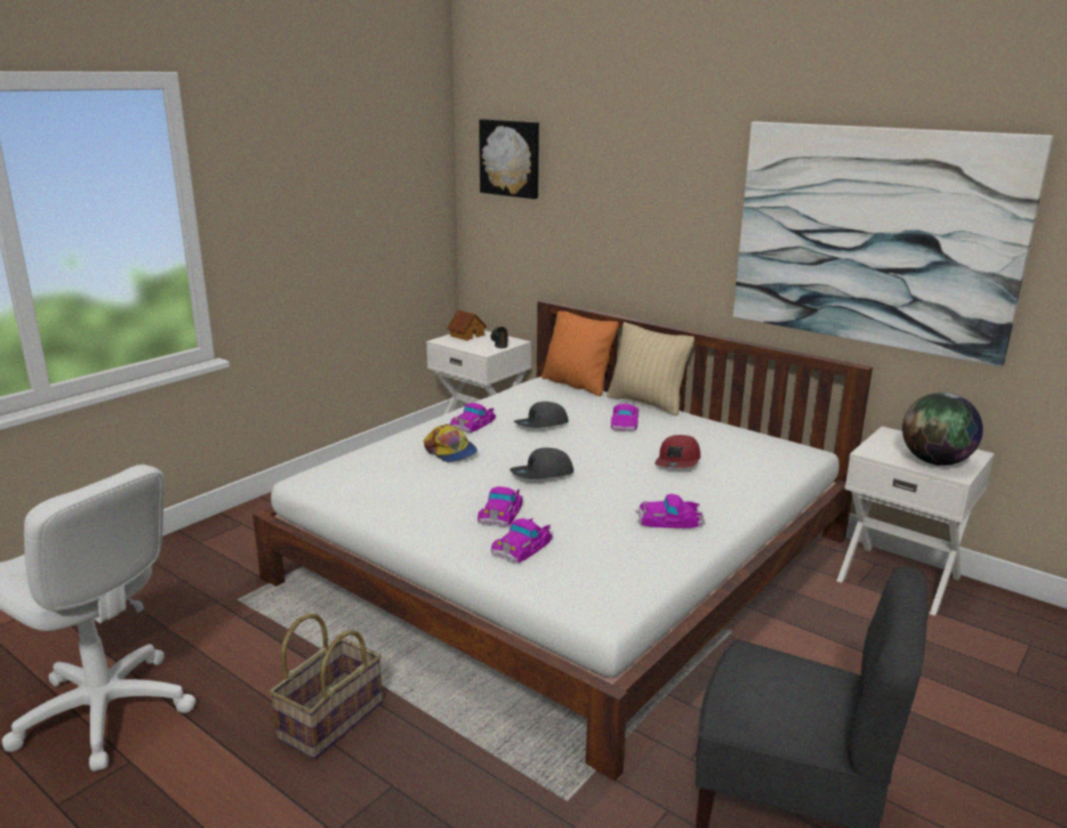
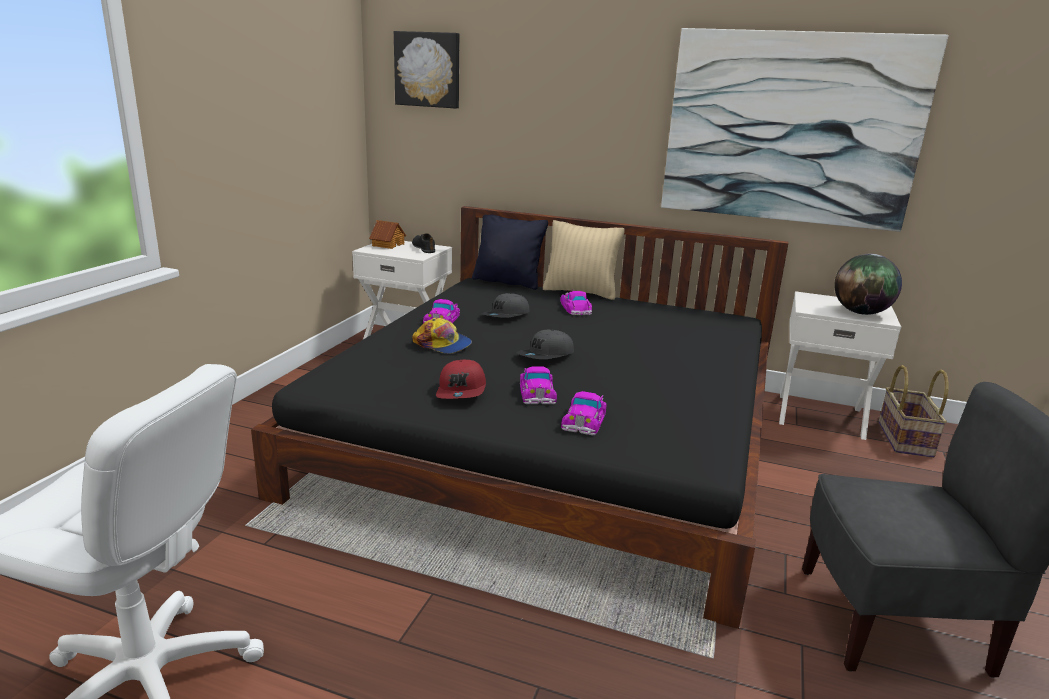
camera: 20 degrees left, 0 degrees up
white bed [253,300,873,781] -> black bed [251,206,788,629]
basket [269,613,383,759] -> basket moved to [878,365,949,458]
orange pillow [542,311,619,396] -> black pillow [472,215,548,290]
toy car [635,494,705,528] -> none
red cap [655,435,701,468] -> red cap moved to [436,360,486,399]

